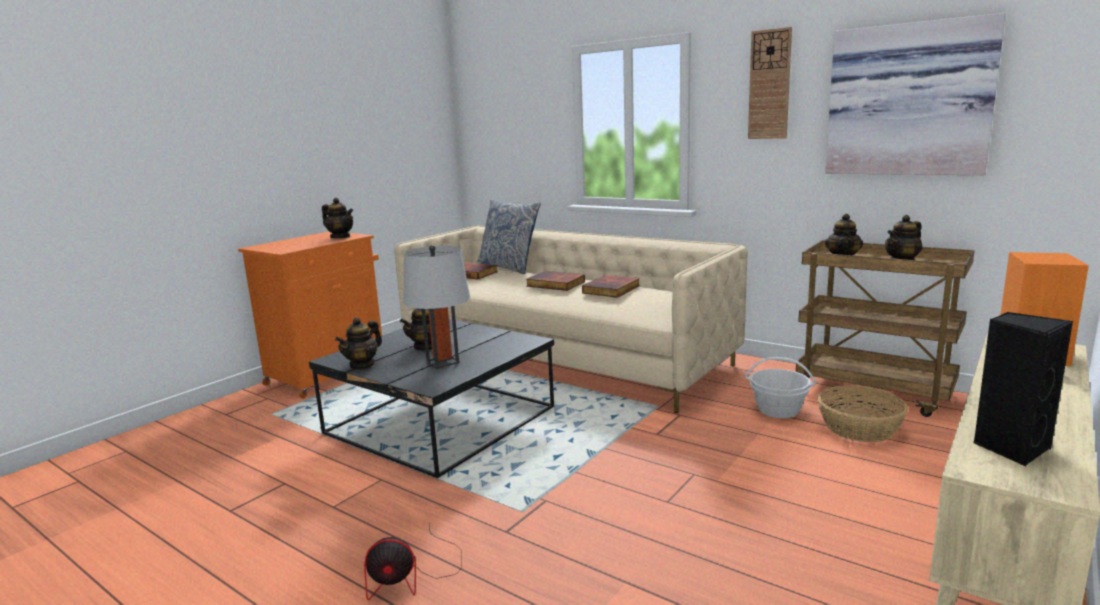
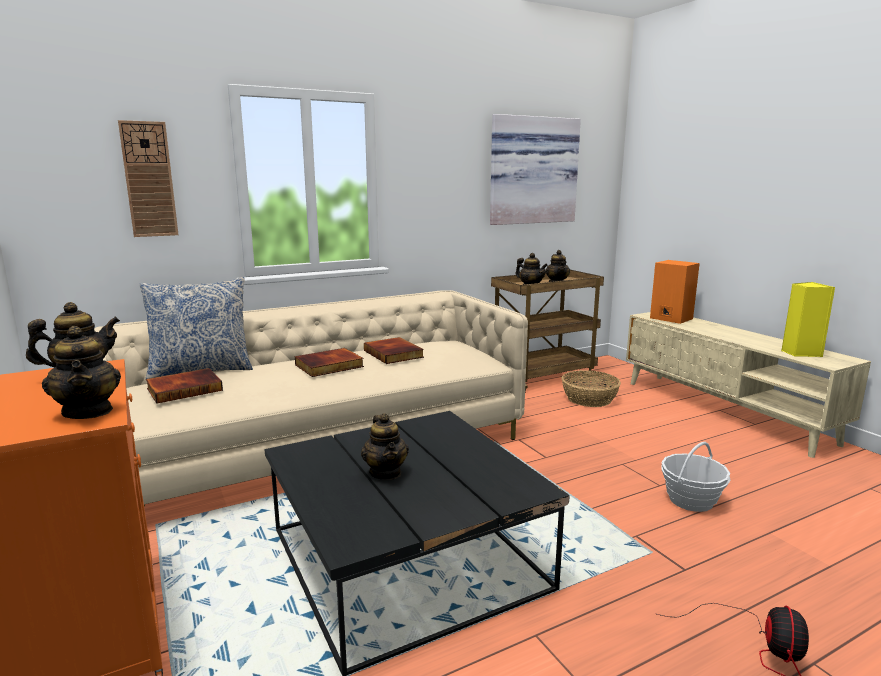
camera: 65 degrees left, 0 degrees up
teapot [335,317,382,370] -> teapot moved to [42,326,121,419]
grey table lamp [403,245,470,369] -> none
basket [745,357,817,418] -> basket moved to [661,442,730,512]
wall clock [748,27,792,139] -> wall clock moved to [118,120,178,237]
black speaker [973,312,1073,466] -> yellow speaker [781,282,835,357]

